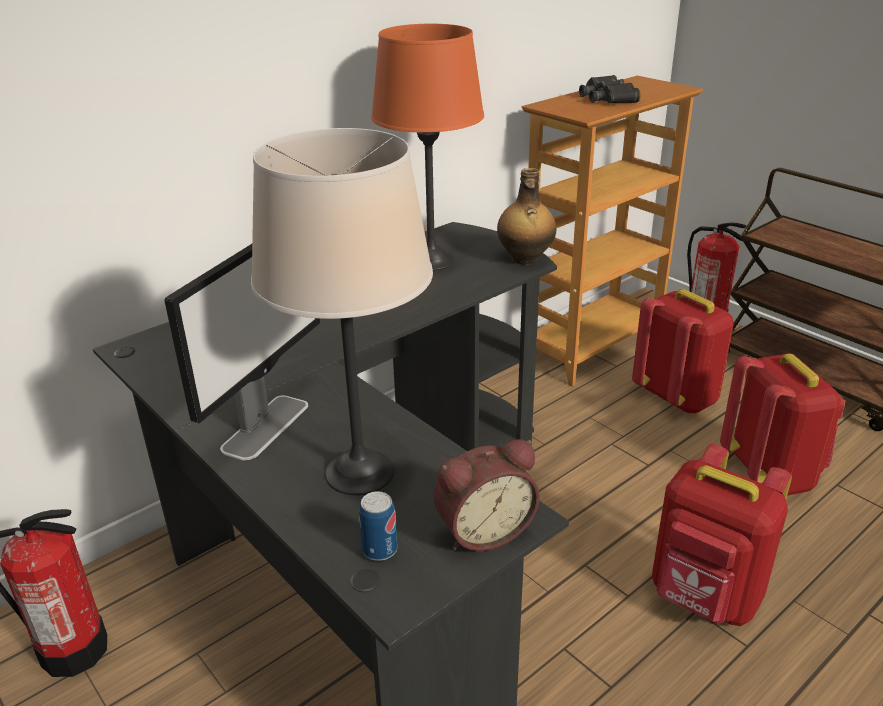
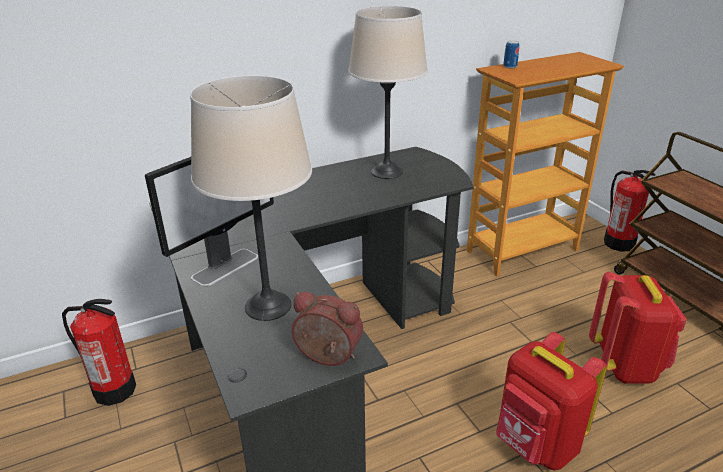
camera: 15 degrees right, 0 degrees up
can [359,491,397,561] -> can moved to [503,40,520,68]
orange table lamp [371,24,484,270] -> beige table lamp [348,6,428,179]
alarm clock [434,439,540,551] -> alarm clock turned 150 degrees counterclockwise [292,292,363,366]
bottle [497,168,557,265] -> none
black binoculars [579,75,640,103] -> none
red backpack [632,289,734,414] -> none

